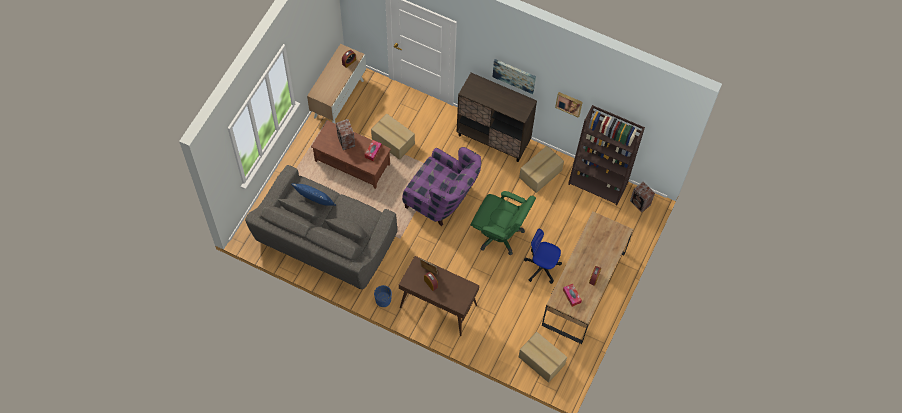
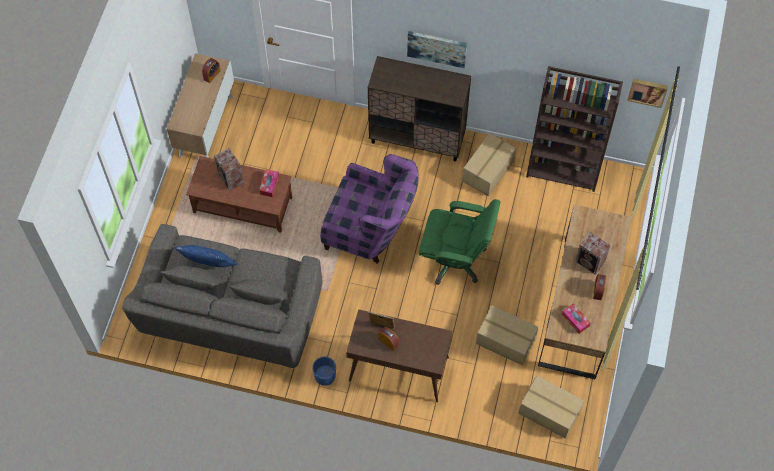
camera: 10 degrees left, 0 degrees up
cardboard box [371,113,415,160] -> cardboard box moved to [476,306,539,365]
office chair [524,229,562,284] -> none
picture [555,92,583,118] -> picture moved to [627,79,668,108]
speaker [630,182,655,212] -> speaker moved to [575,232,611,275]

